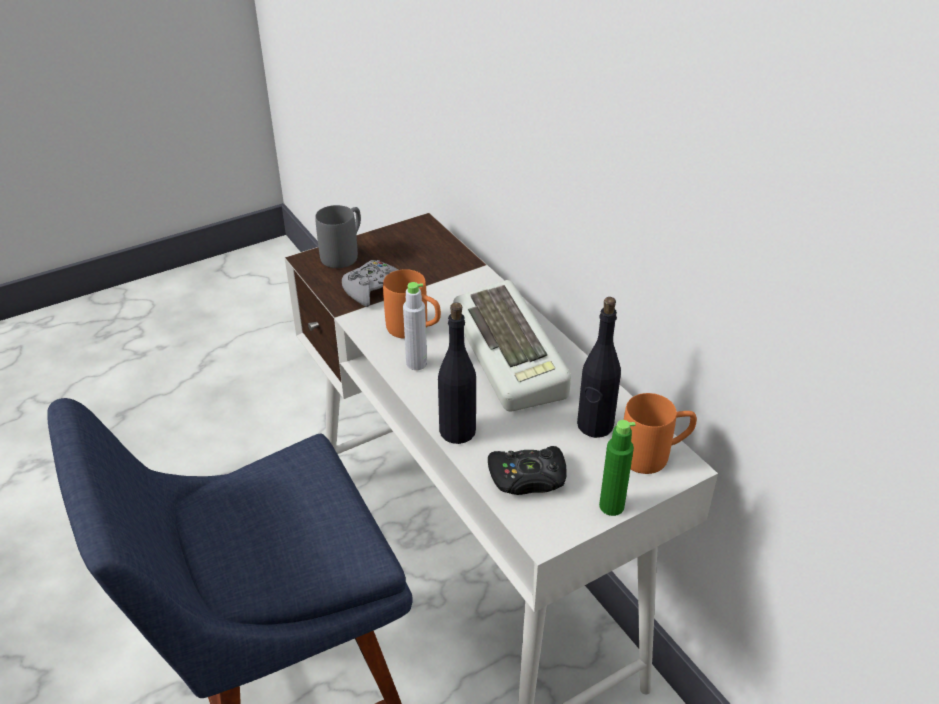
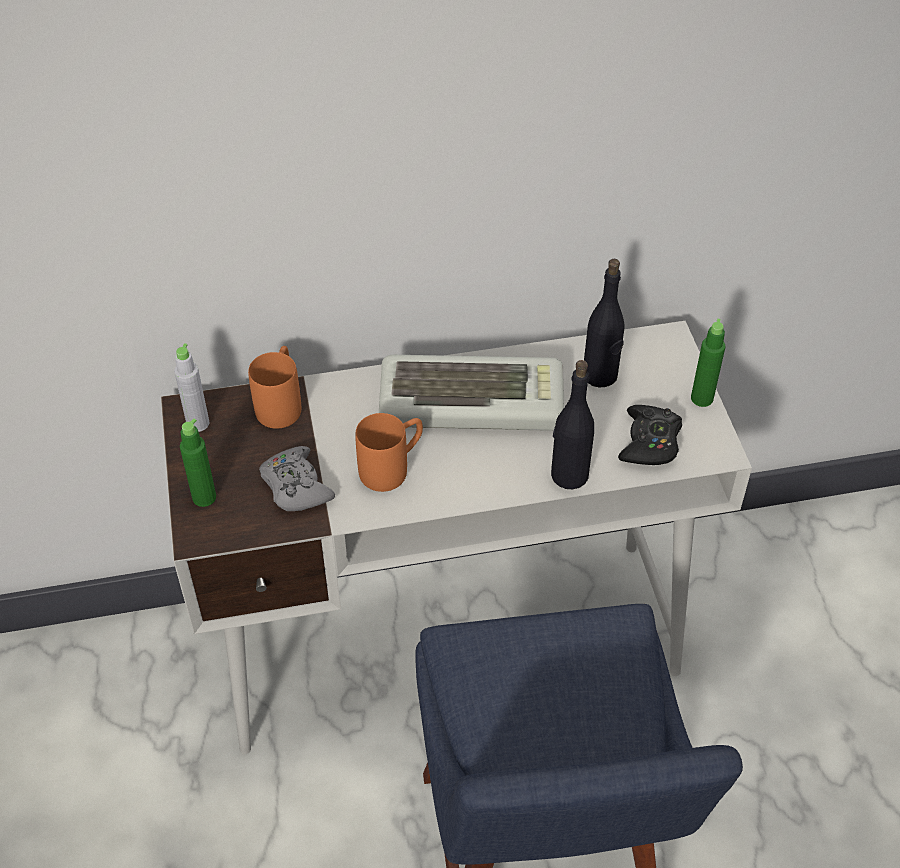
camera: 70 degrees left, 10 degrees up
grey mug [315,205,361,268] -> green bottle [180,418,216,507]
grey bottle [403,282,427,370] -> grey bottle moved to [174,343,210,432]
orange mug [624,393,697,474] -> orange mug moved to [248,346,301,429]

